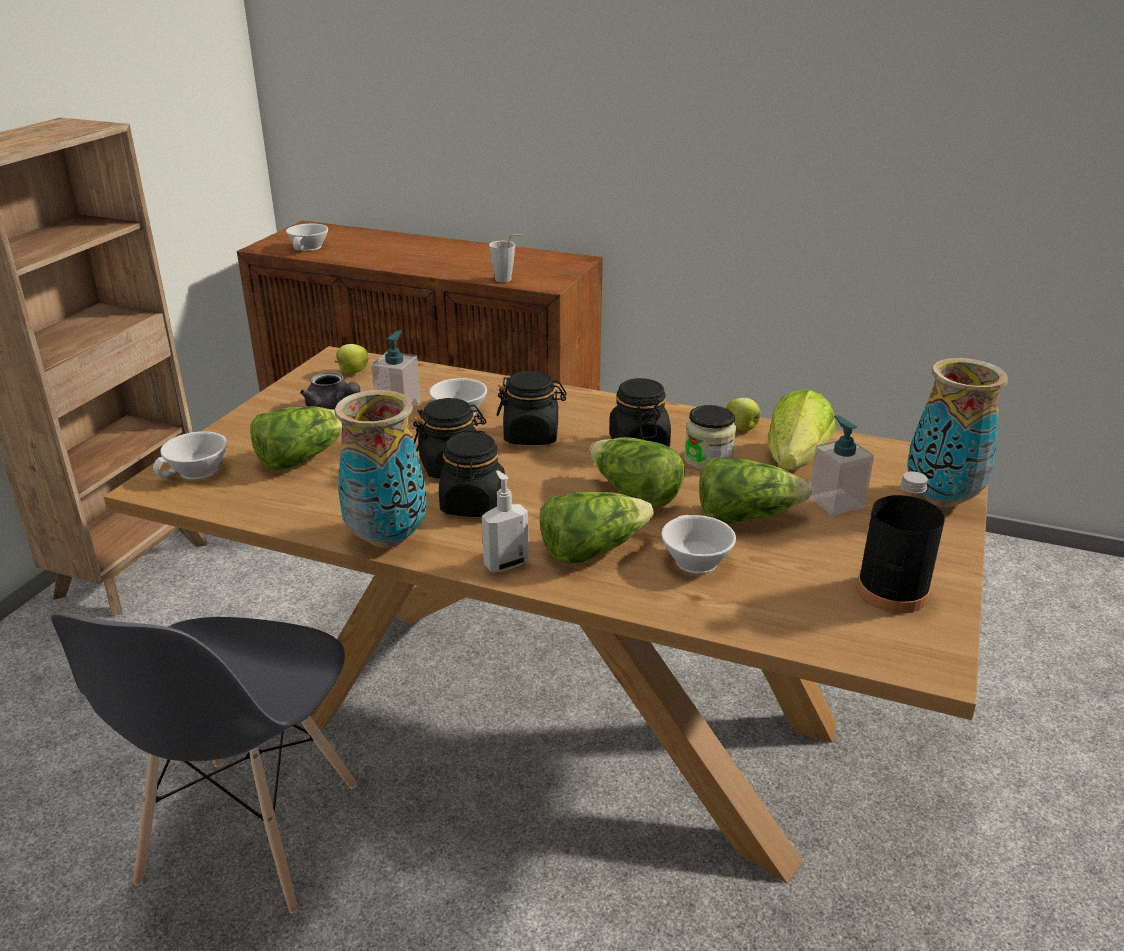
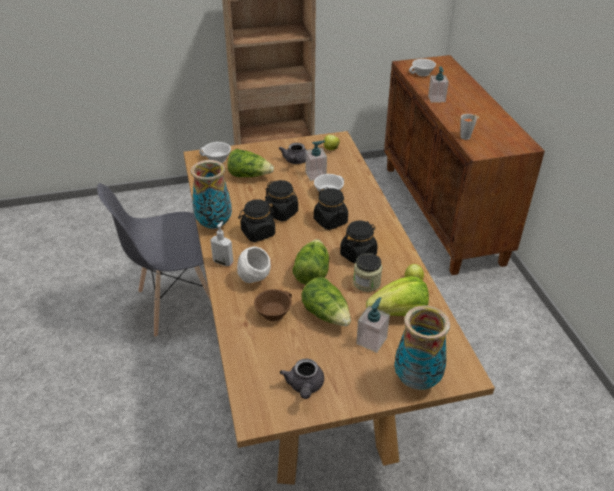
camera: 55 degrees right, 10 degrees up
lettuce [540,492,654,564] -> white bowl [237,247,271,283]
white cup [661,515,736,574] -> brown cup [254,289,292,321]
black bottle [857,471,945,613] -> grey teapot [280,359,324,399]
none -> soap dispenser [428,66,449,103]

